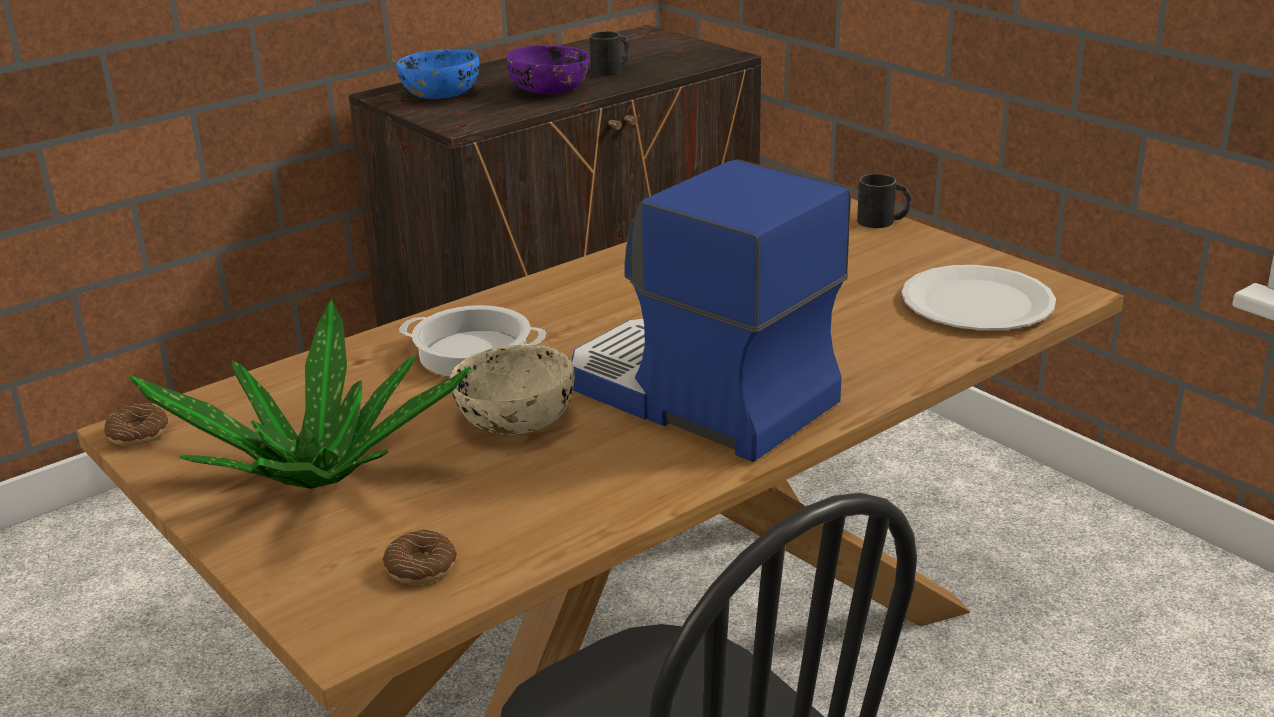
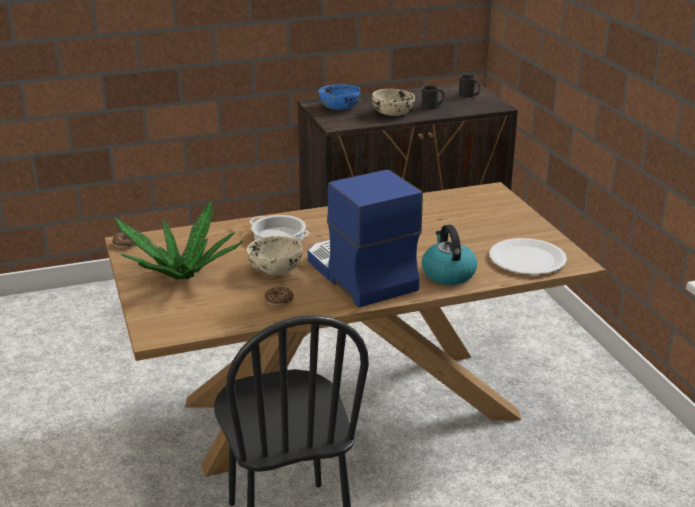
camera: 20 degrees right, 0 degrees up
donut [383,529,457,584] -> donut moved to [264,286,294,306]
purple bowl [507,45,590,94] -> beige bowl [372,89,415,116]
black mug [857,174,911,228] -> black mug moved to [459,75,481,98]
none -> kettle [422,225,477,285]

